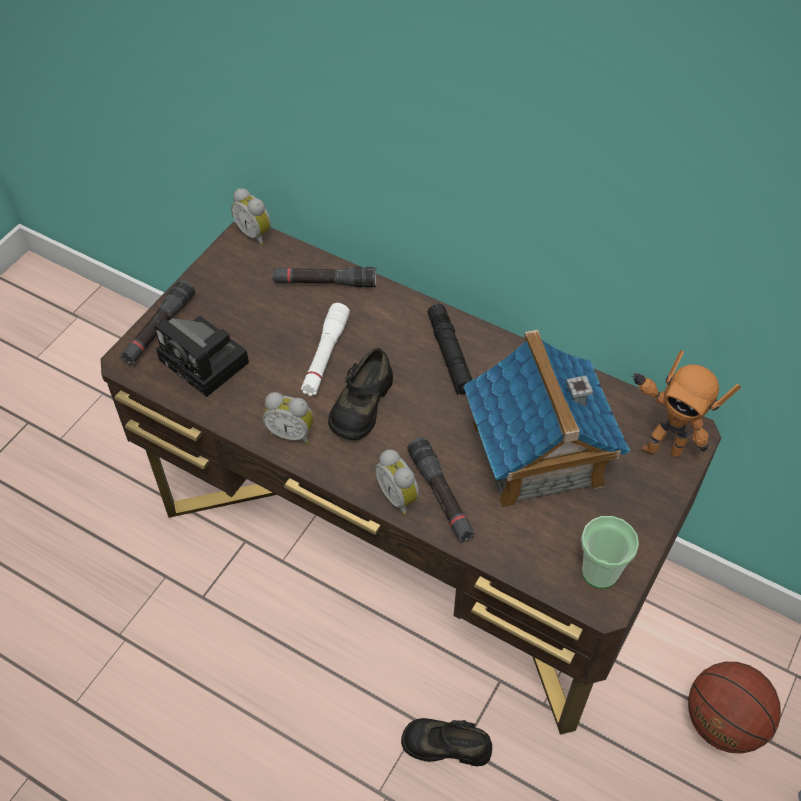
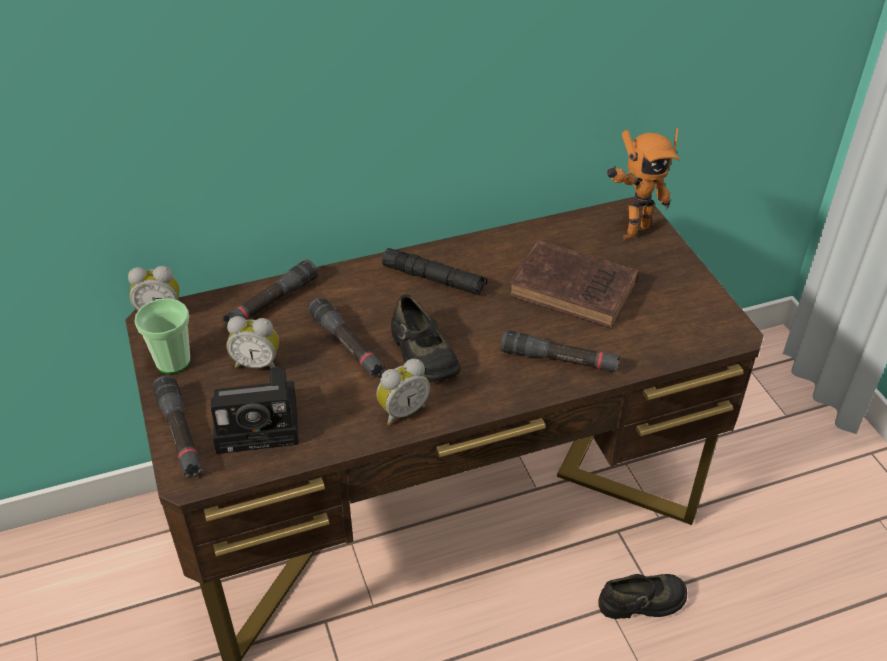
camera: 50 degrees left, 10 degrees down
white flashlight [301,303,350,396] -> black flashlight [308,297,385,378]
alarm clock [375,450,419,515] -> alarm clock moved to [226,316,279,368]
black shoe [401,718,492,766] -> black shoe turned 150 degrees counterclockwise [598,574,687,619]
toy house [463,330,630,509] -> brown book [509,240,639,329]
cup [581,516,639,589] -> cup moved to [134,298,191,374]
basketball [688,662,781,753] -> none

